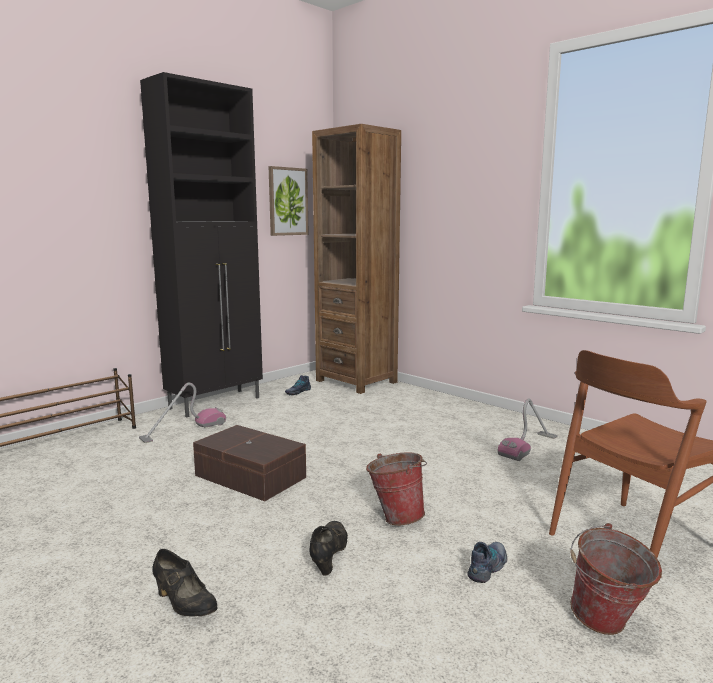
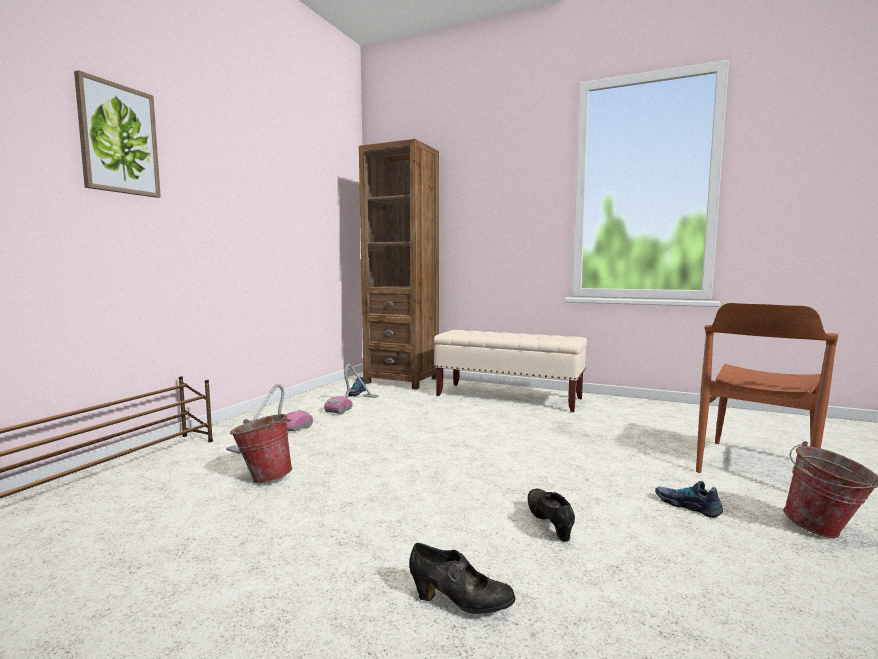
camera: 20 degrees left, 5 degrees down
black cabinet [140,72,263,417] -> none
brown storage box [193,425,306,501] -> none
picture [268,166,309,236] -> picture moved to [74,70,161,198]
bucket [366,452,427,525] -> bucket moved to [230,414,293,484]
shoe [467,542,507,583] -> shoe turned 60 degrees counterclockwise [655,481,723,518]
vacuum cleaner [498,398,558,461] -> vacuum cleaner moved to [324,364,379,414]
none -> beige bench [434,330,587,412]

